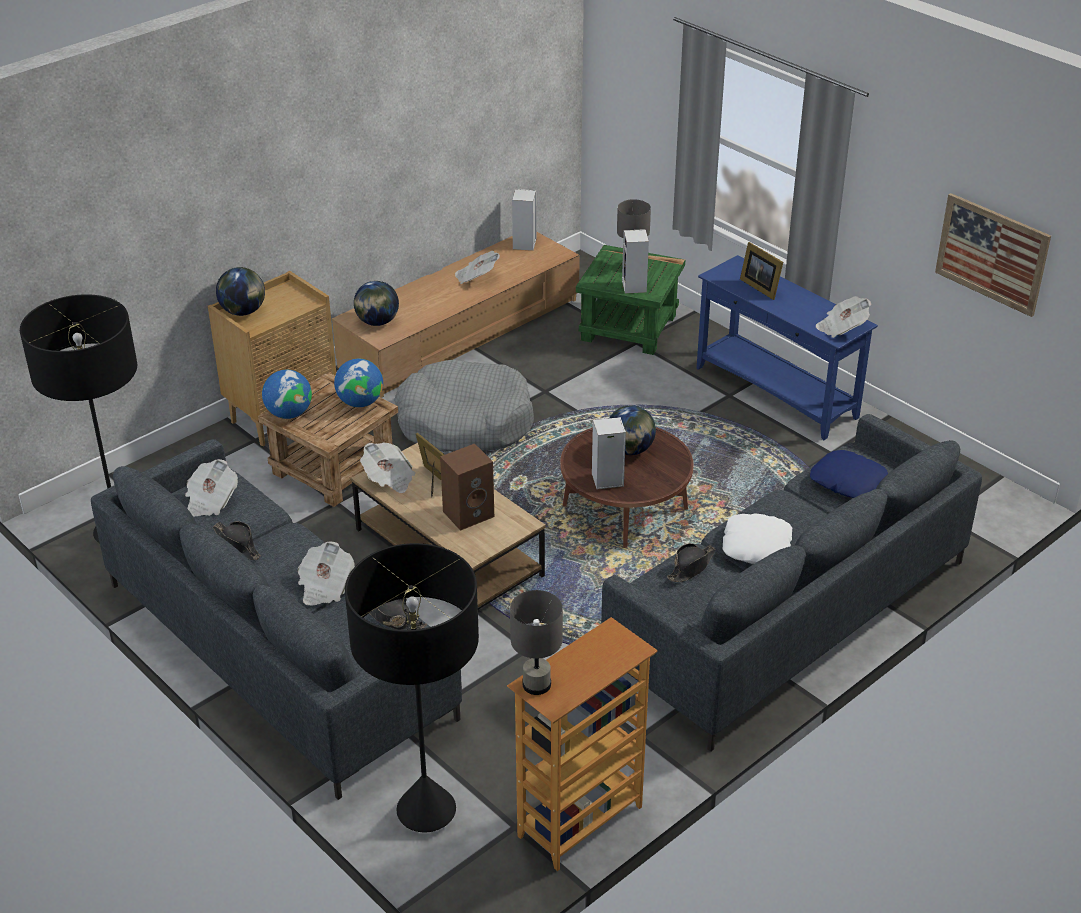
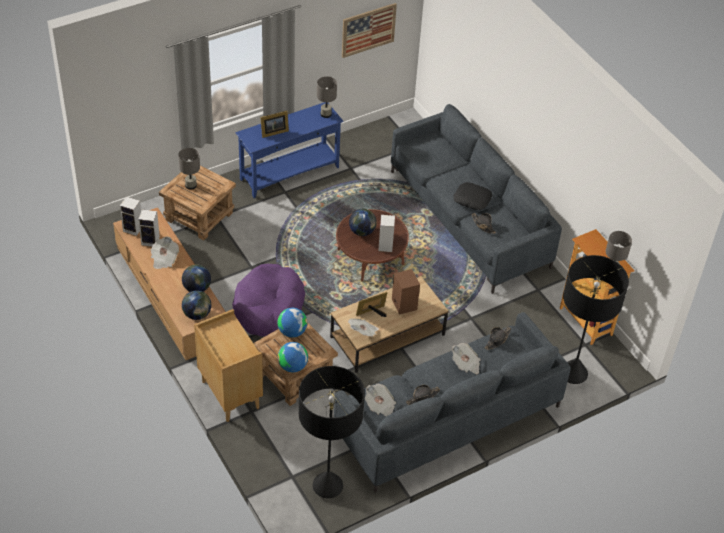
camera: 80 degrees left, 10 degrees up
globe [216,267,265,316] -> globe moved to [182,264,211,292]
grey dog bed [394,360,534,452] -> purple dog bed [232,264,305,337]
green side table [576,245,685,355] -> brown side table [159,165,236,240]
speaker [622,229,649,293] -> speaker moved to [138,209,160,247]
white pillow [723,513,792,564] -> black pillow [453,182,492,210]
blue pillow [810,450,888,498] -> none
newspaper [816,296,871,338] -> grey table lamp [317,76,337,118]

